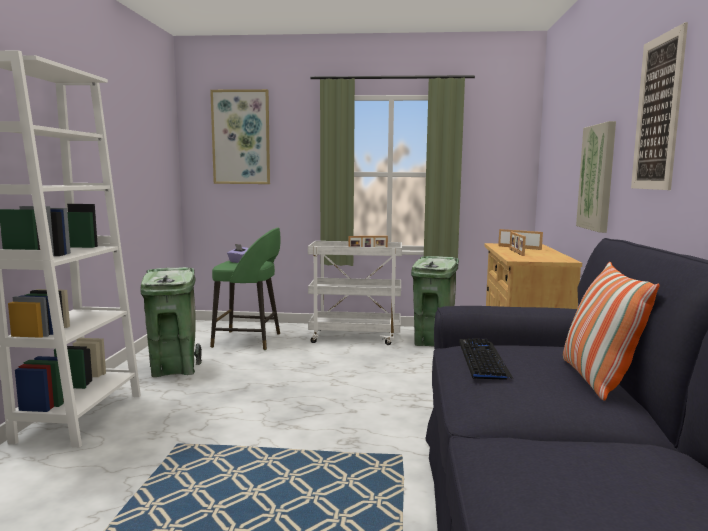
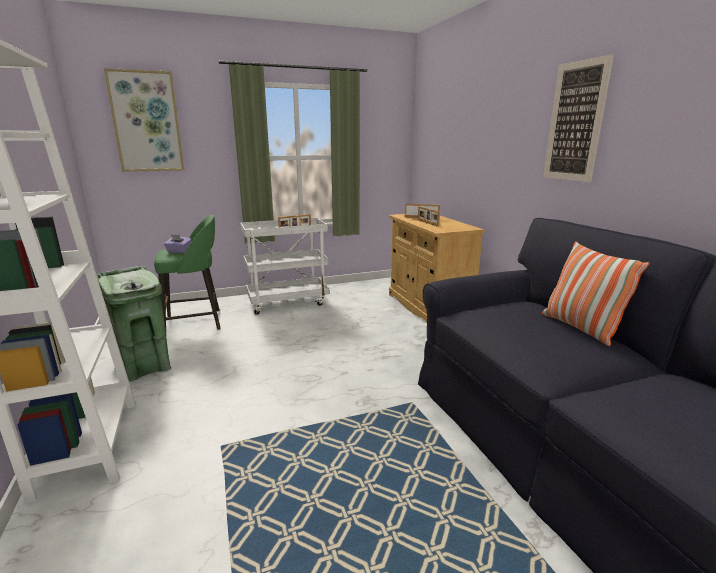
camera: 25 degrees left, 10 degrees up
green trash can [411,256,459,347] -> none
keyboard [459,338,514,380] -> none
picture [576,121,616,233] -> none

